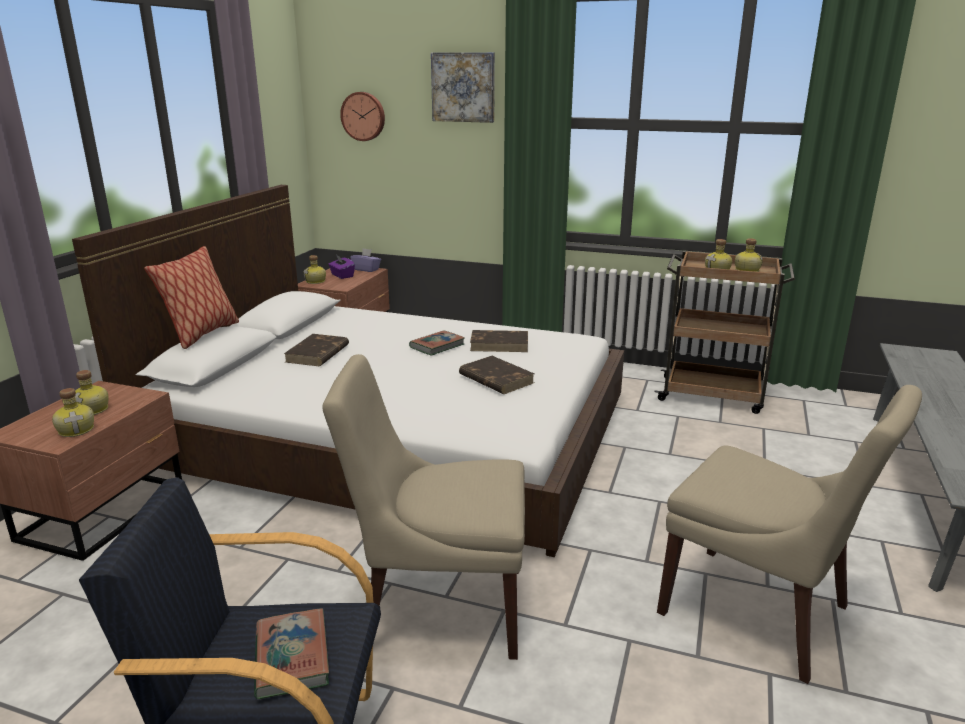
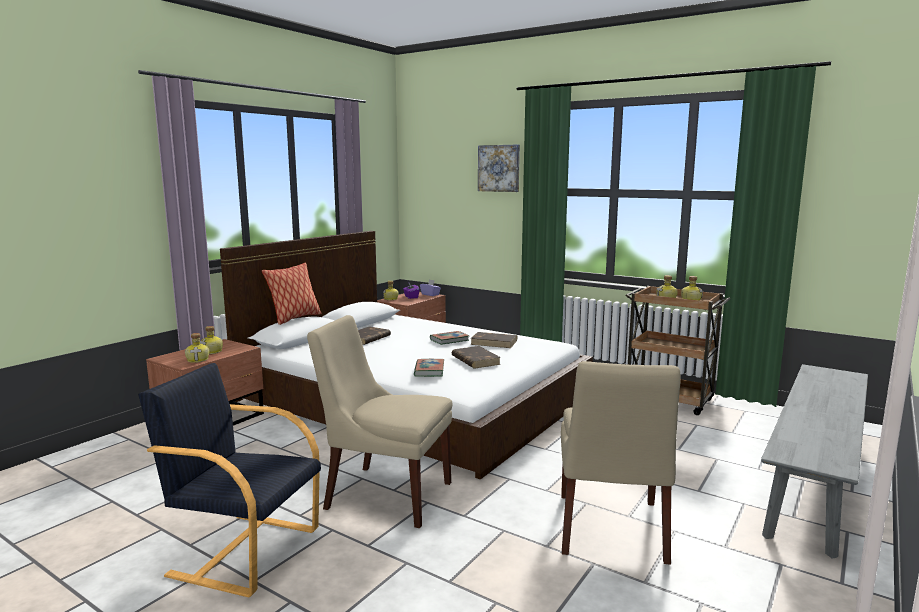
camera: 15 degrees right, 10 degrees down
book [254,608,329,700] -> book moved to [414,359,444,377]
wall clock [340,92,385,141] -> none
beige chair [657,385,922,684] -> beige chair turned 45 degrees clockwise [561,361,681,565]

